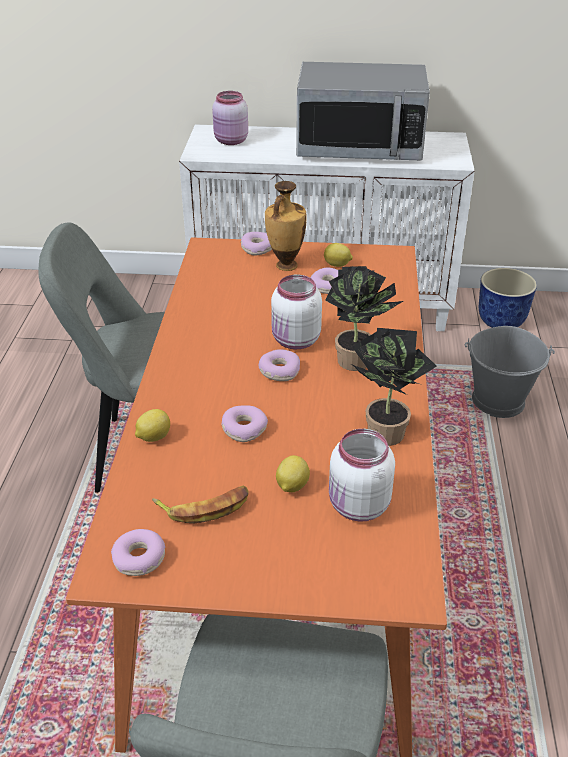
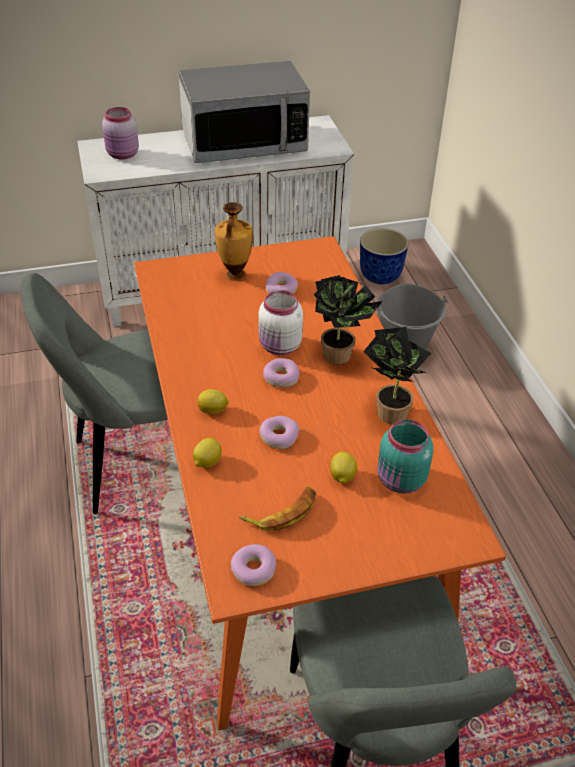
camera: 20 degrees left, 5 degrees up
donut [241,232,272,255] -> none
lemon [324,243,353,267] -> lemon moved to [197,389,229,414]
white jar [329,429,395,522] -> turquoise jar [377,420,433,494]

